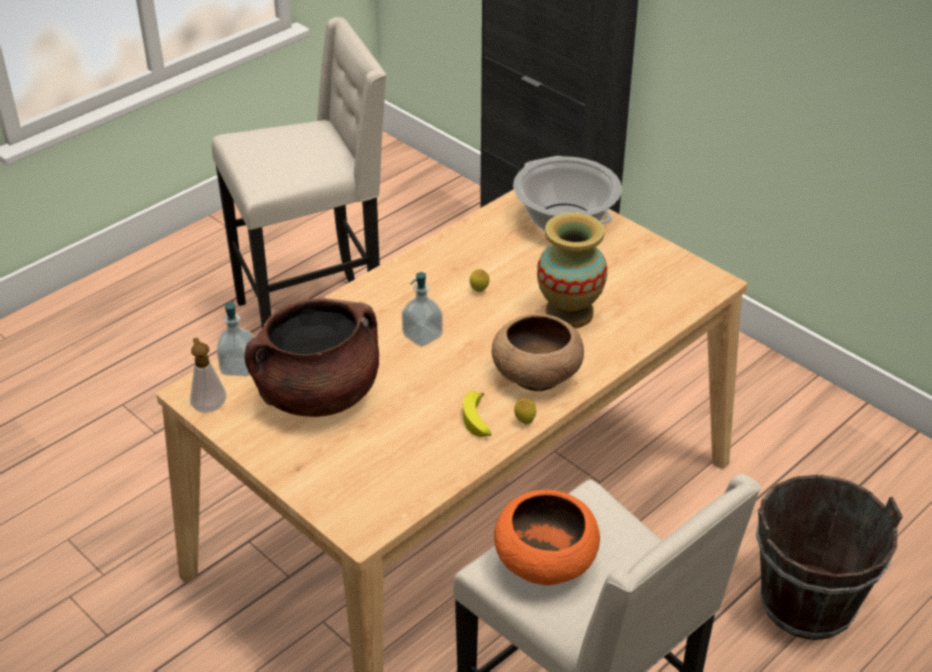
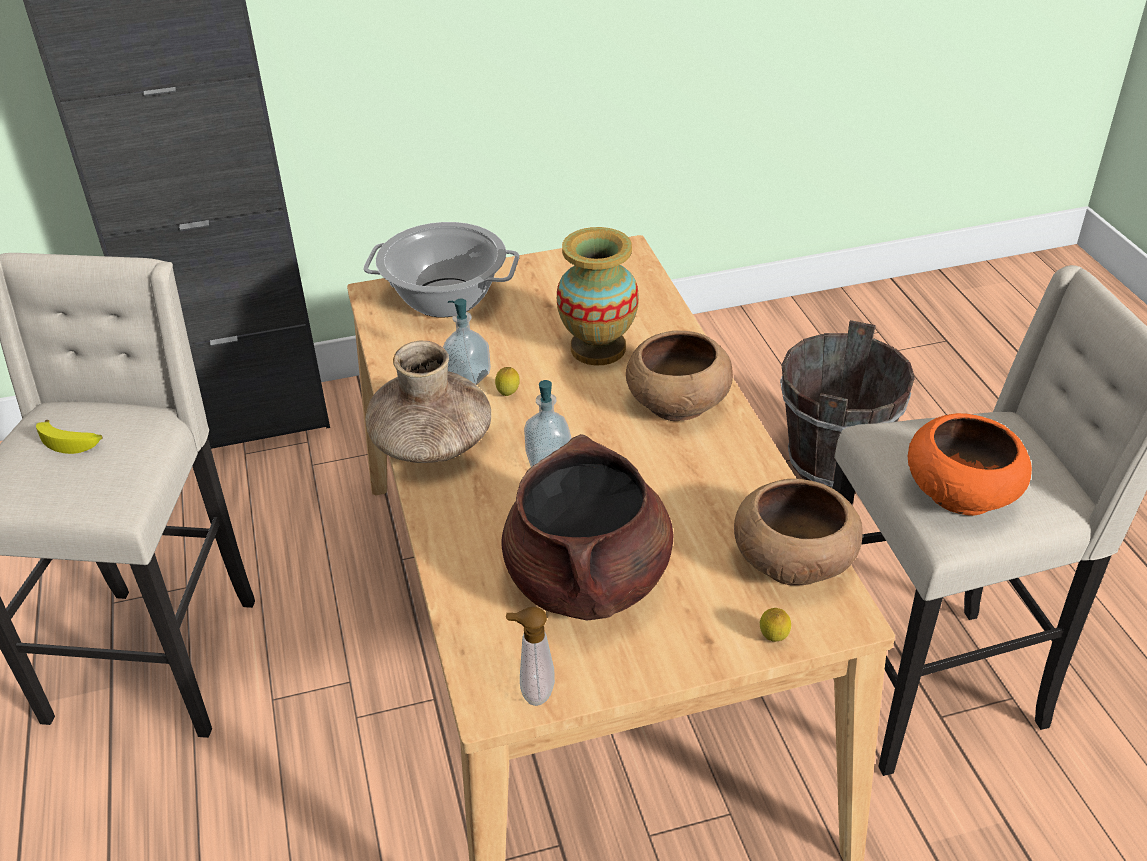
camera: 60 degrees left, 0 degrees up
soap dispenser [217,301,254,376] -> soap dispenser moved to [443,299,491,385]
banana [463,391,491,437] -> banana moved to [36,420,103,454]
lemon [514,398,536,424] -> lemon moved to [760,608,791,642]
none -> brown vase [365,341,491,463]
none -> brown bowl [734,479,863,586]

